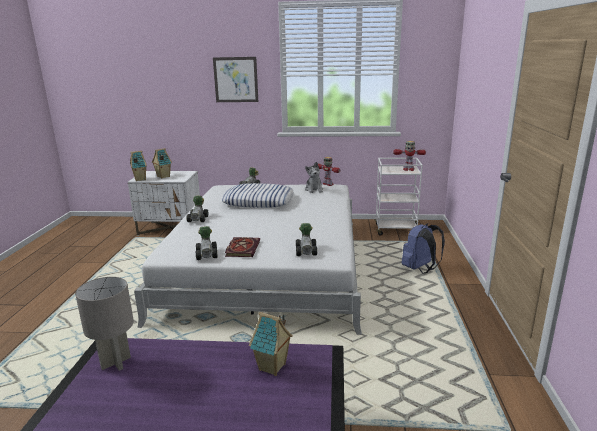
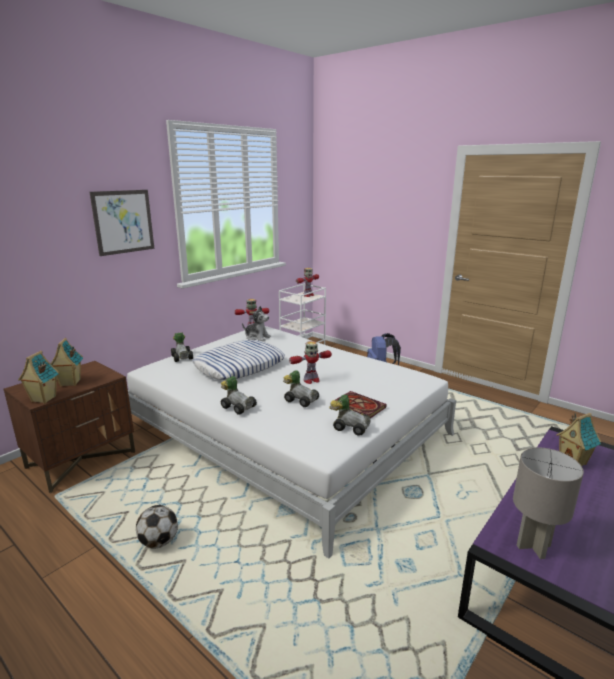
camera: 55 degrees left, 0 degrees up
white nightstand [128,171,200,236] -> brown nightstand [3,361,135,493]
toy car [296,223,317,256] -> toy car moved to [283,370,319,407]
none -> football [136,505,178,549]
none -> toy robot [289,341,332,384]

